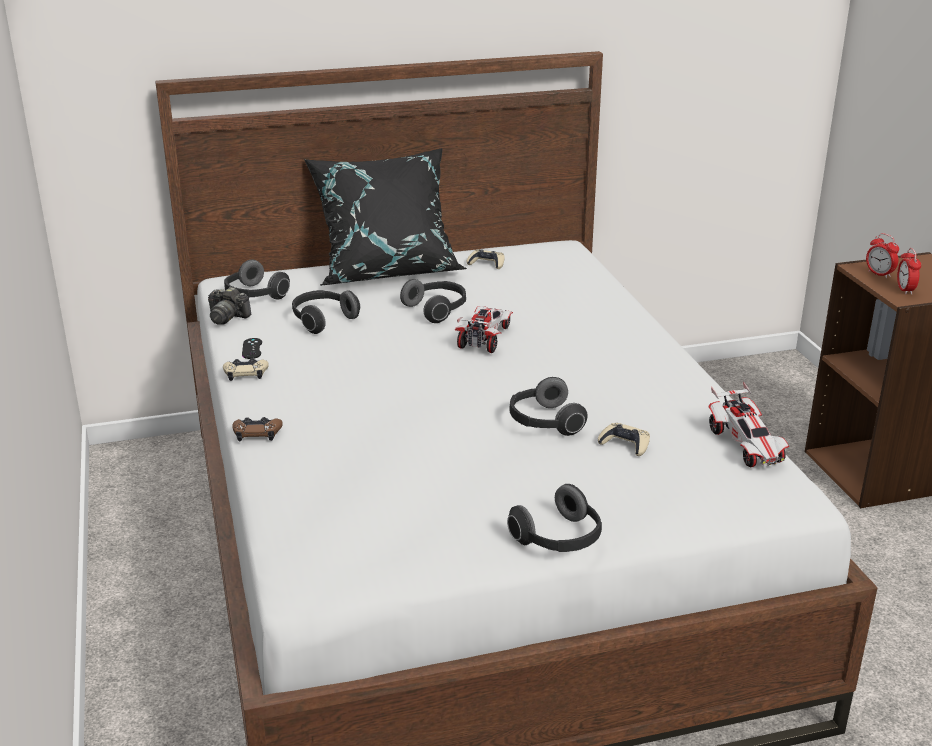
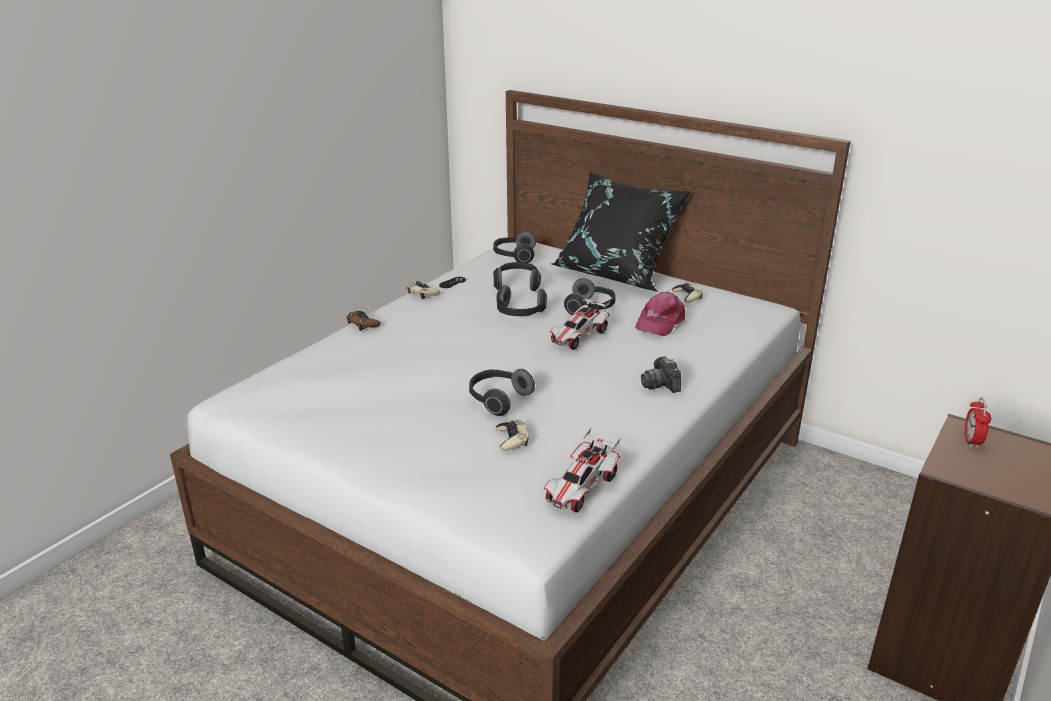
camera: 50 degrees right, 0 degrees up
camera [208,287,251,325] -> camera moved to [641,356,681,393]
toy car [455,306,513,353] -> toy car turned 150 degrees clockwise [550,294,610,350]
headphones [507,484,602,552] -> headphones moved to [496,285,547,316]
alarm clock [897,248,921,295] -> none
none -> pink cap [635,291,685,336]

